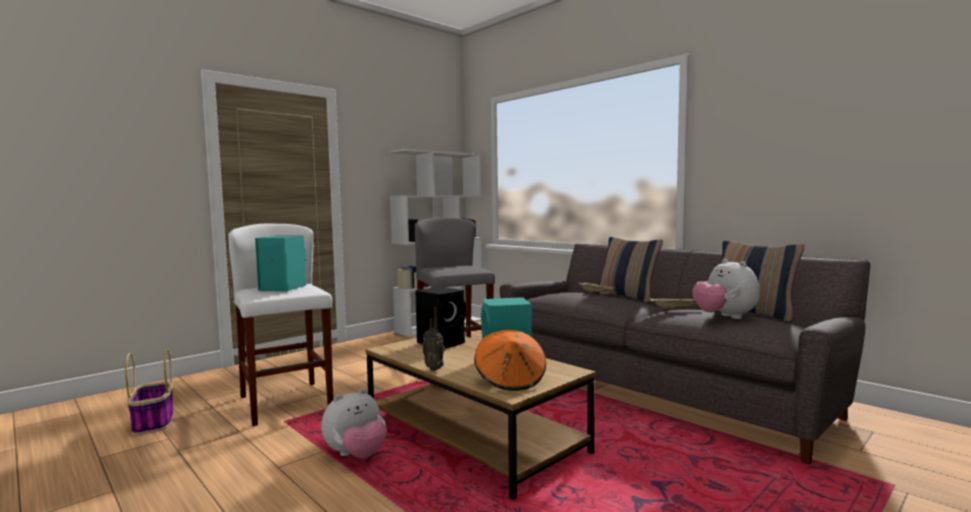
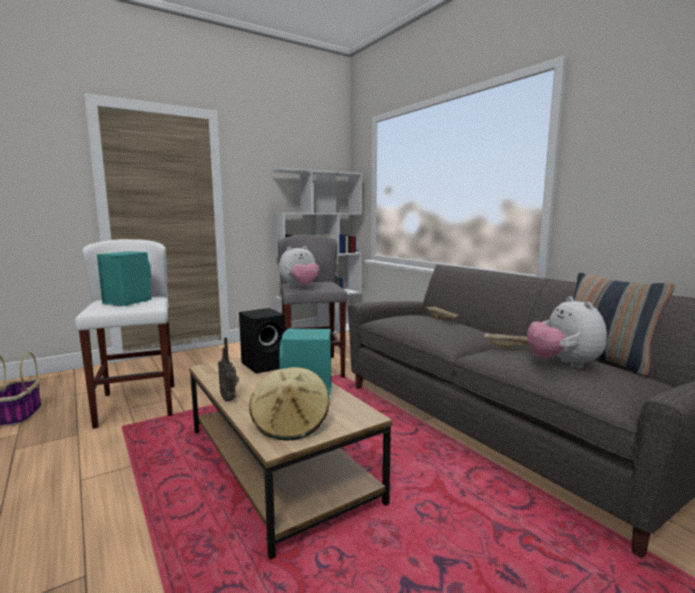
camera: 10 degrees right, 5 degrees up
plush toy [321,388,387,458] -> plush toy moved to [279,246,319,287]
orange hat [474,330,546,391] -> beige hat [249,367,329,440]
pillow [596,237,663,303] -> none

